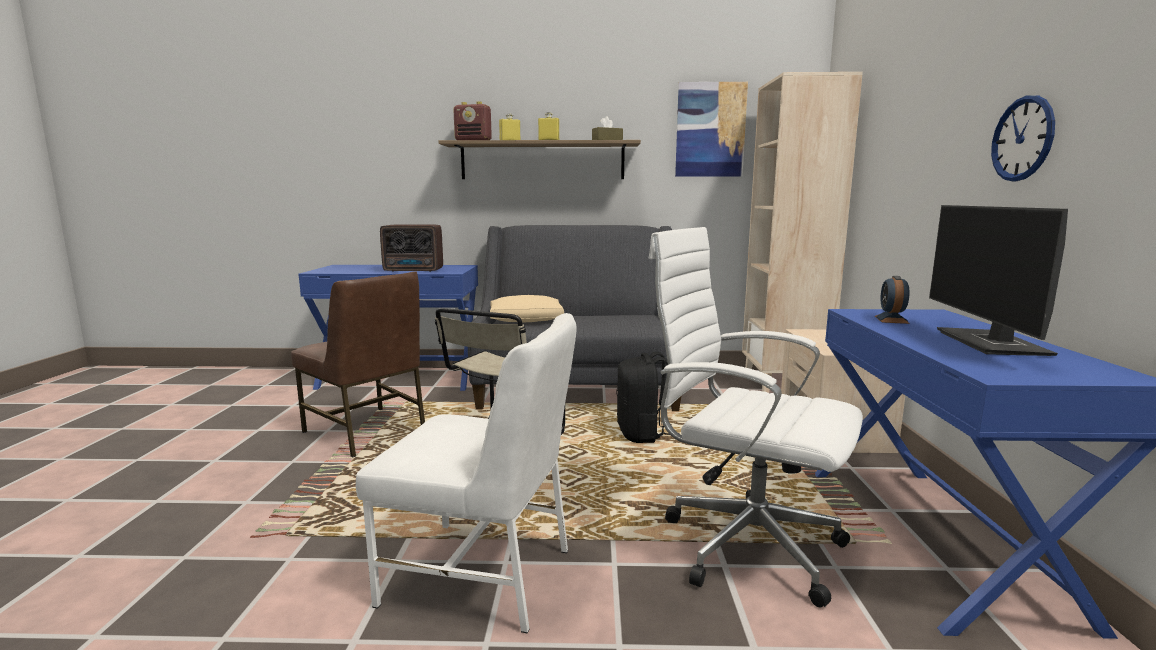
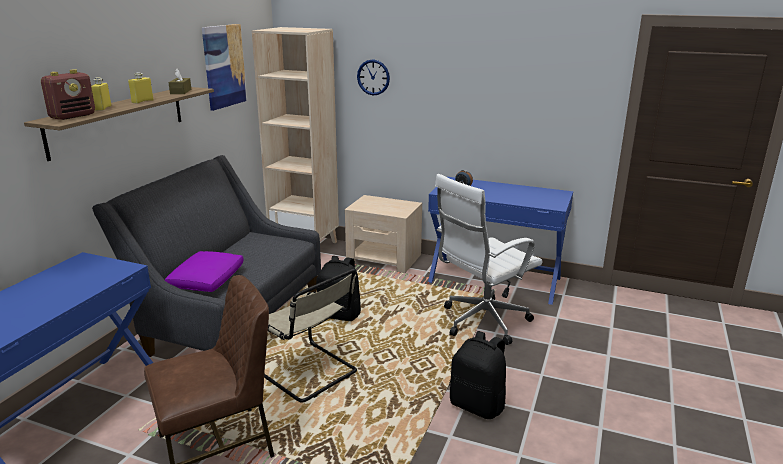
camera: 70 degrees left, 10 degrees up
white chair [356,313,577,634] -> black backpack [449,331,506,419]
radio [380,224,443,272] -> none
beige pillow [490,295,564,322] -> purple pillow [165,251,244,292]
monitor [929,205,1068,356] -> none
wall clock [991,95,1055,181] -> wall clock moved to [357,59,390,95]

